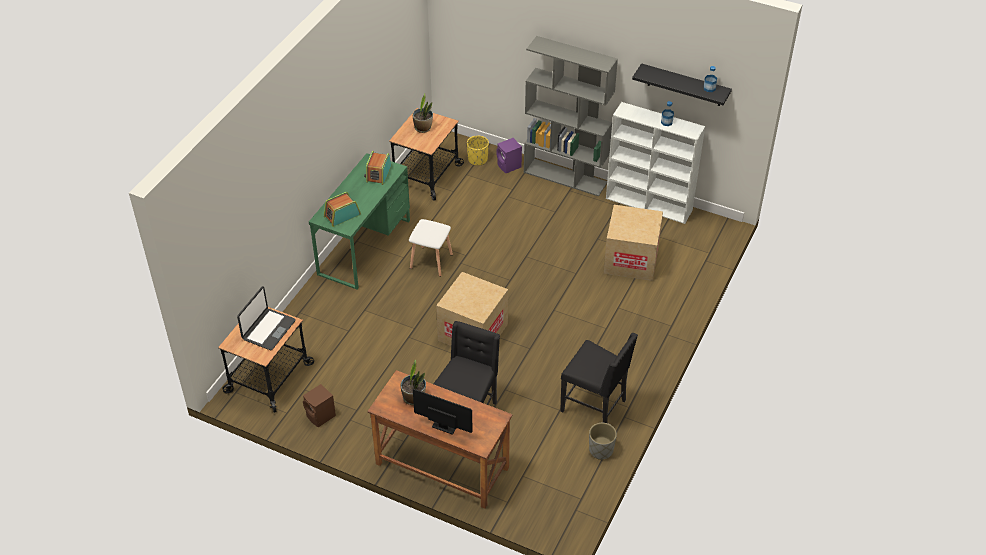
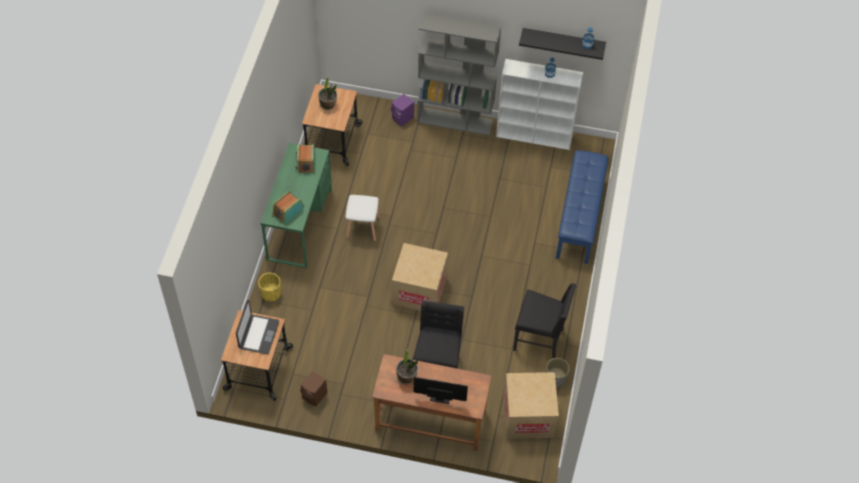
camera: 15 degrees left, 10 degrees up
yellow planter [467,135,489,165] -> yellow planter moved to [258,273,281,301]
cardboard box [604,205,663,281] -> cardboard box moved to [503,372,559,439]
none -> blue bench [556,150,608,264]

